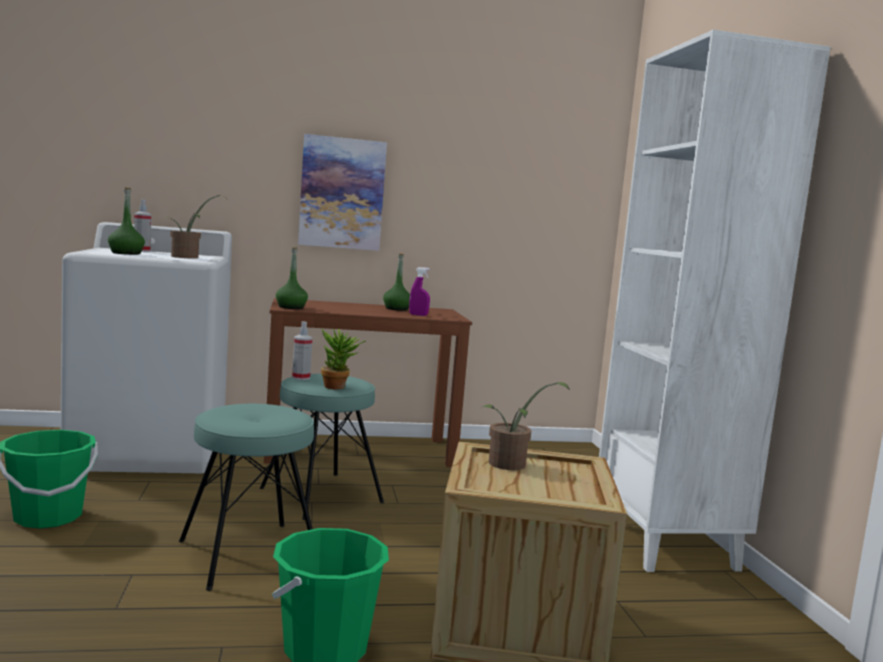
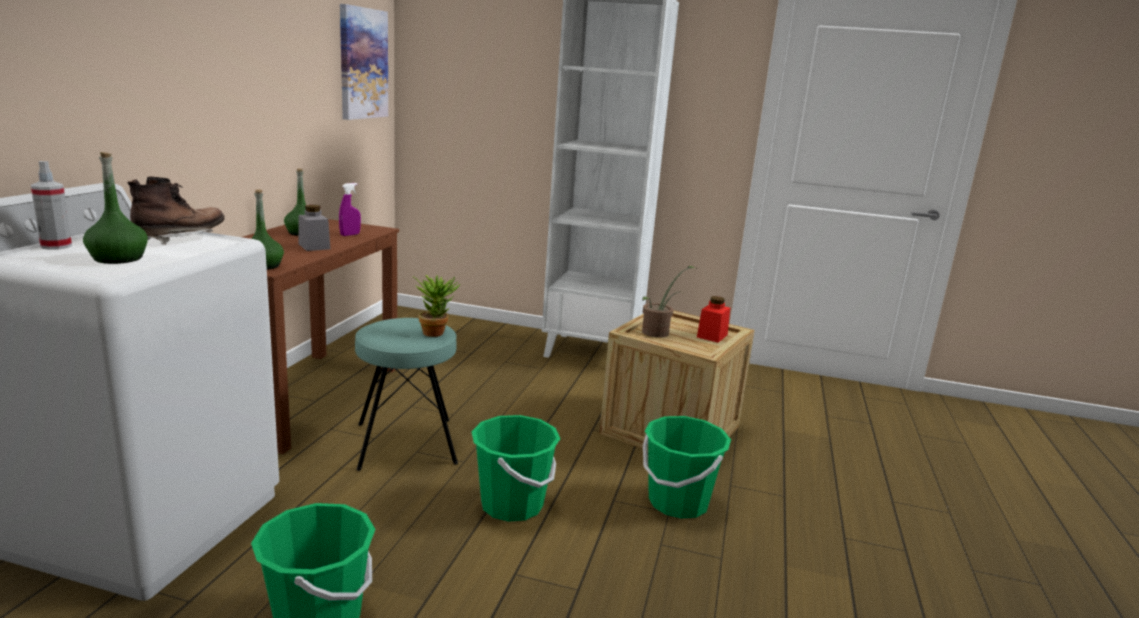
camera: 65 degrees left, 10 degrees up
potted plant [165,195,227,258] -> brown boot [127,176,224,245]
turquoise stool [179,404,314,591] -> green bucket [472,415,560,522]
spray bottle [292,321,312,380] -> none
picture [298,134,387,251] -> picture moved to [340,4,388,120]
none -> grey jar [298,205,330,251]
none -> red jar [697,296,730,343]

